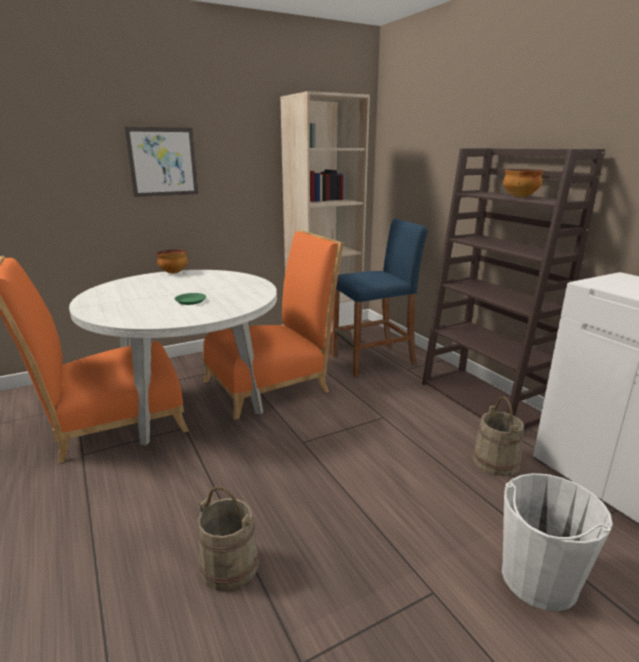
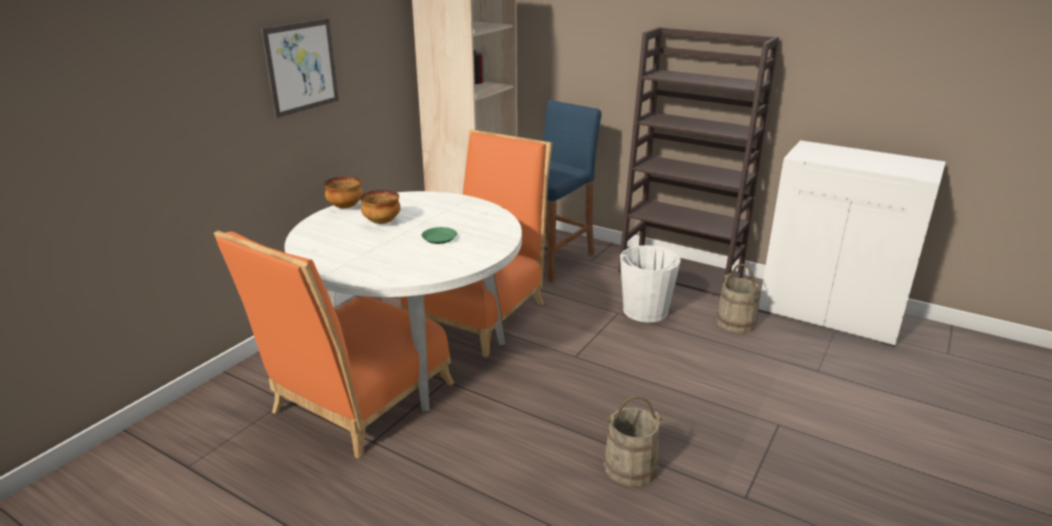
camera: 30 degrees left, 5 degrees up
white bucket [502,473,613,611] -> white bucket moved to [620,245,681,323]
bowl [503,169,544,197] -> bowl moved to [360,190,401,224]

